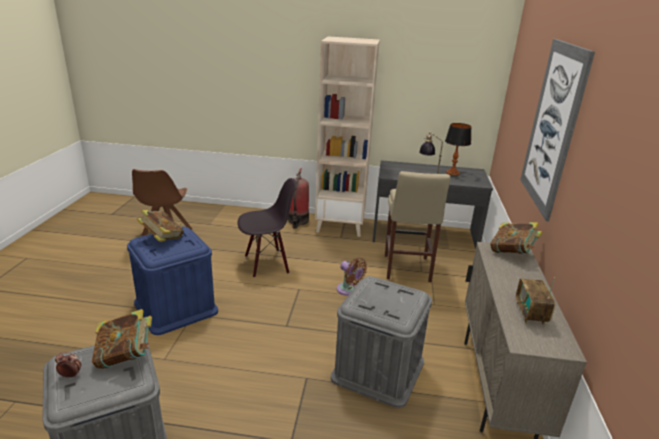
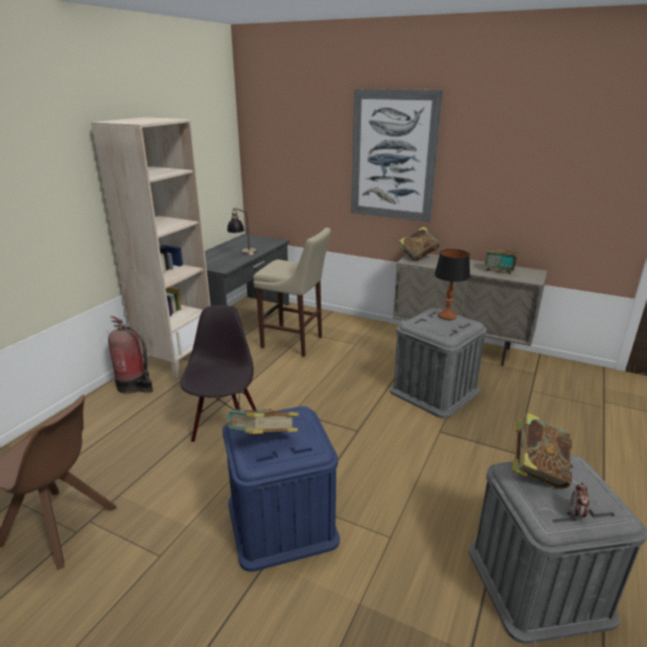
camera: 70 degrees left, 0 degrees up
brown fan [337,258,367,296] -> none
table lamp [445,123,471,176] -> table lamp moved to [435,249,470,320]

